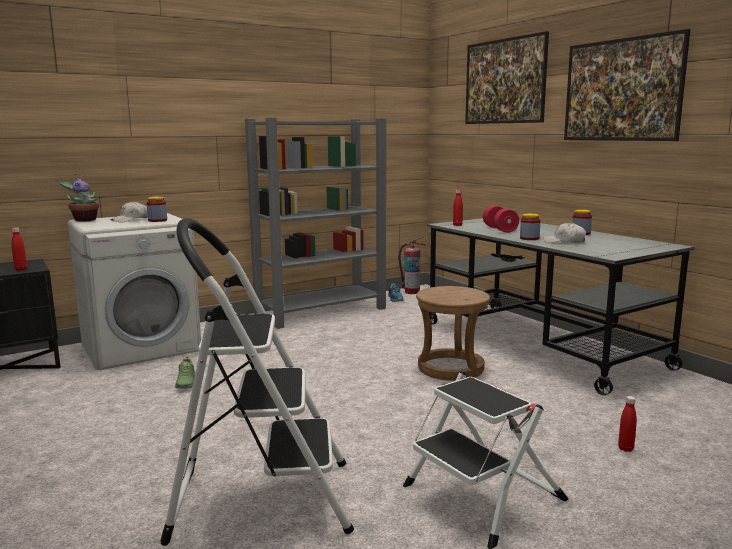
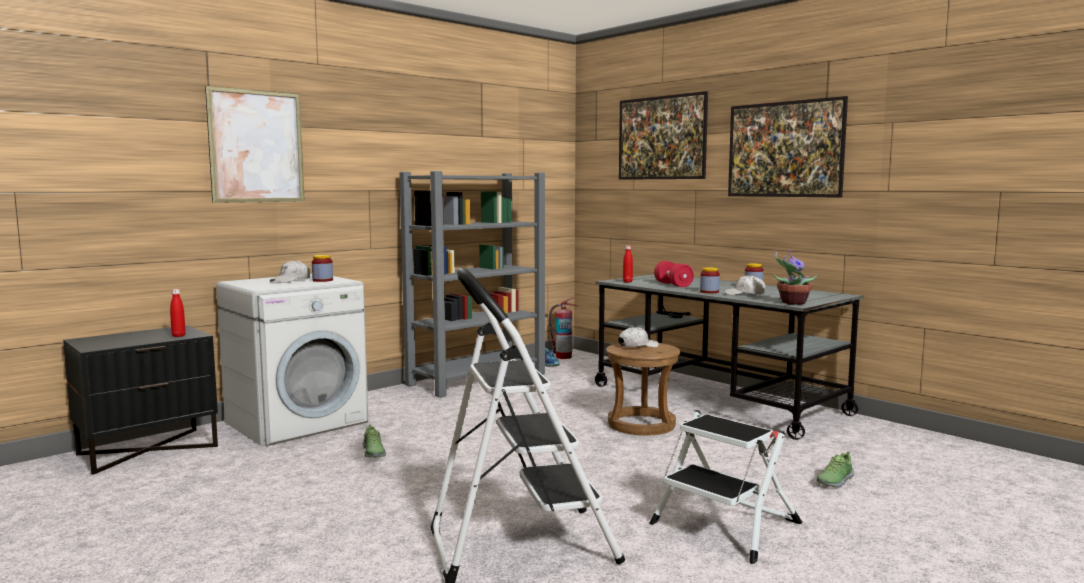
camera: 10 degrees left, 5 degrees down
potted plant [57,173,99,222] -> potted plant moved to [773,250,818,305]
red bottle [618,396,637,452] -> shoe [816,452,854,488]
none -> picture [205,86,304,203]
none -> white cap [618,327,659,348]

